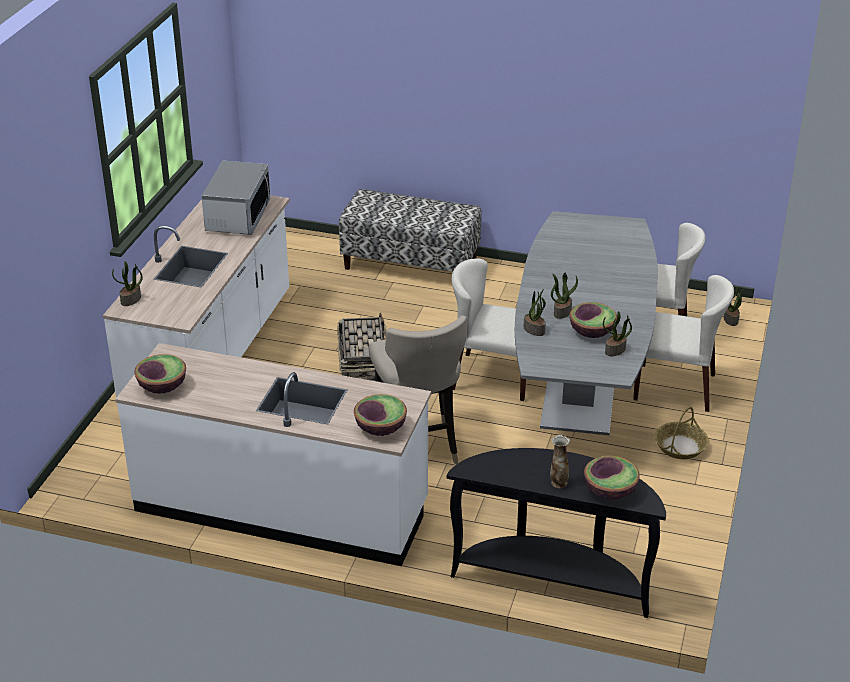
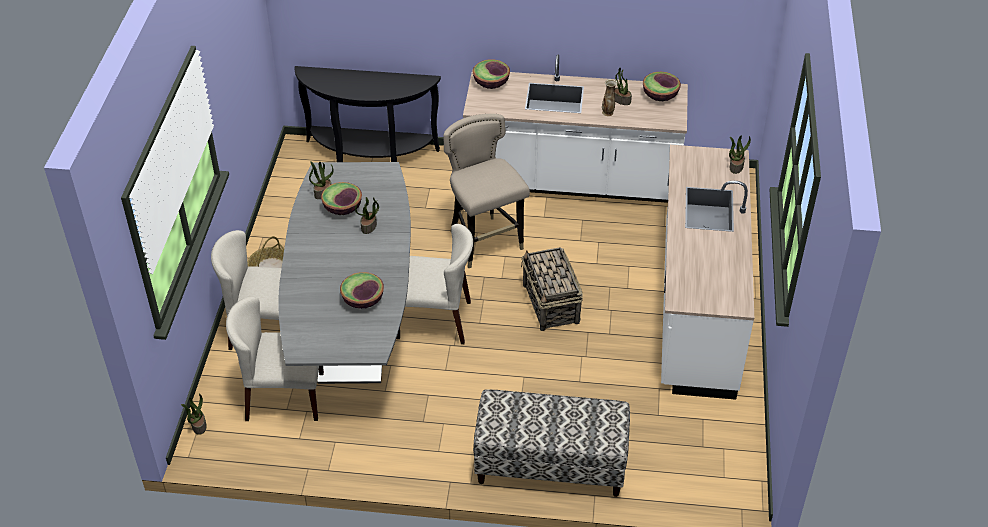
camera: 170 degrees right, 10 degrees up
microwave [201,161,271,235] -> none
potted plant [523,289,546,336] -> potted plant moved to [615,68,632,105]
vase [550,435,570,488] -> vase moved to [602,79,618,116]
bowl [584,456,640,500] -> bowl moved to [340,272,384,309]

